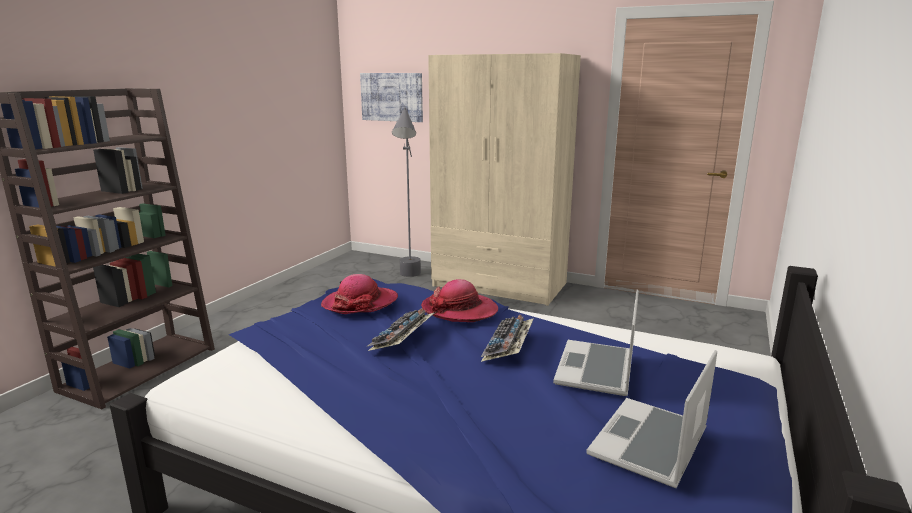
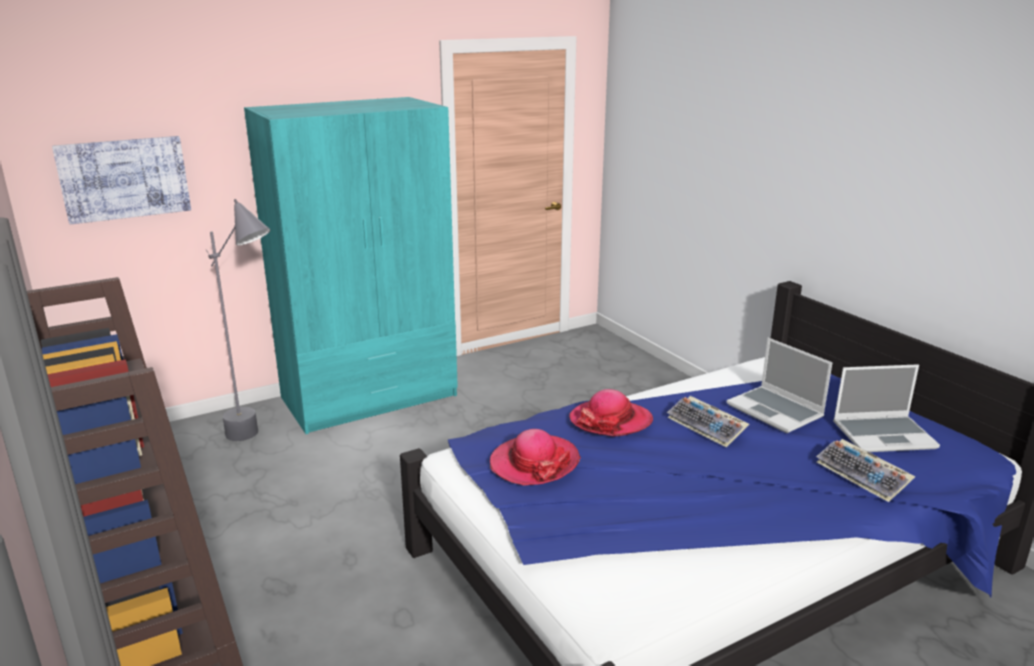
camera: 55 degrees left, 5 degrees up
keyboard [368,308,434,351] -> keyboard moved to [816,439,915,502]
beige wardrobe [428,53,581,306] -> turquoise wardrobe [244,97,458,434]
laptop [586,350,717,488] -> laptop turned 75 degrees counterclockwise [833,364,940,452]

